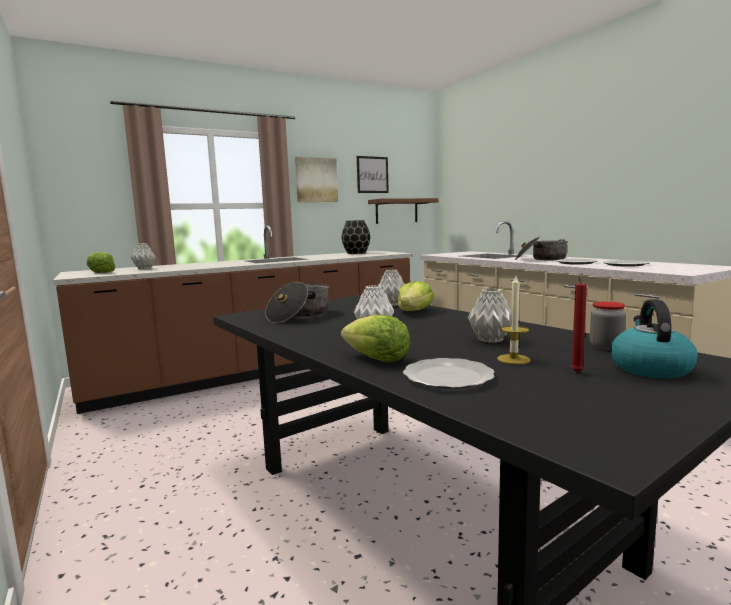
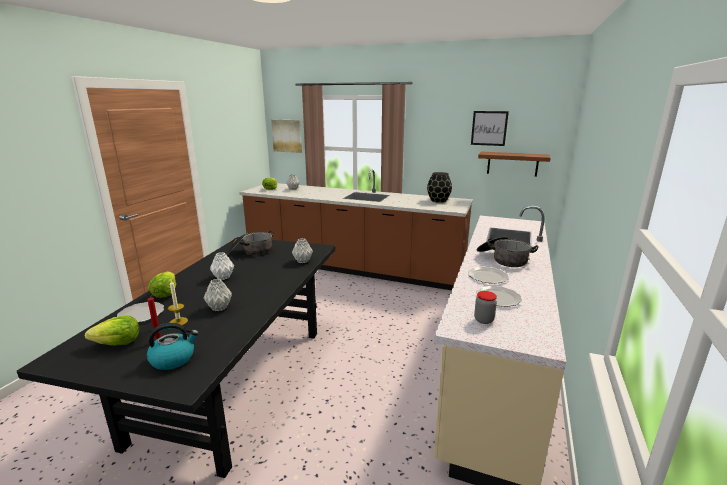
camera: 50 degrees right, 10 degrees up
picture [295,157,338,202] -> picture moved to [271,120,302,153]
lettuce [397,281,434,311] -> lettuce moved to [85,316,139,346]
jar [590,301,626,350] -> jar moved to [474,291,497,324]

